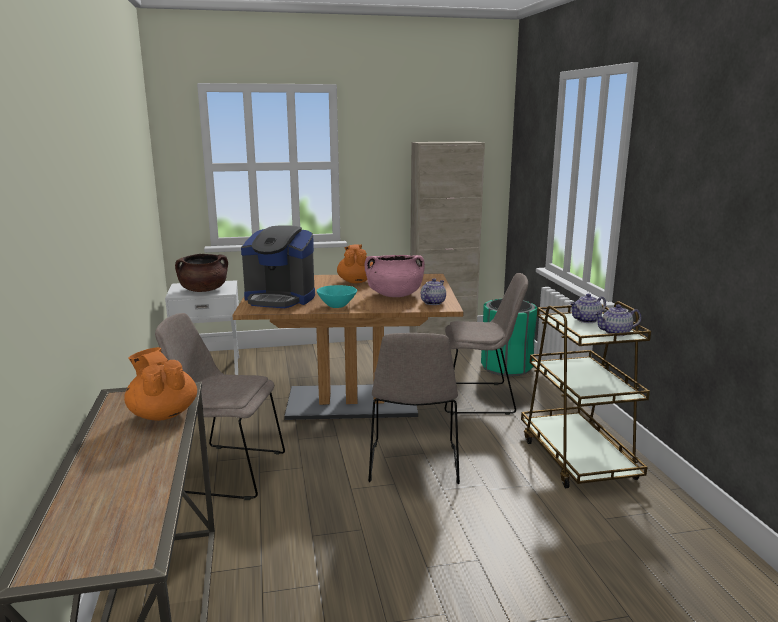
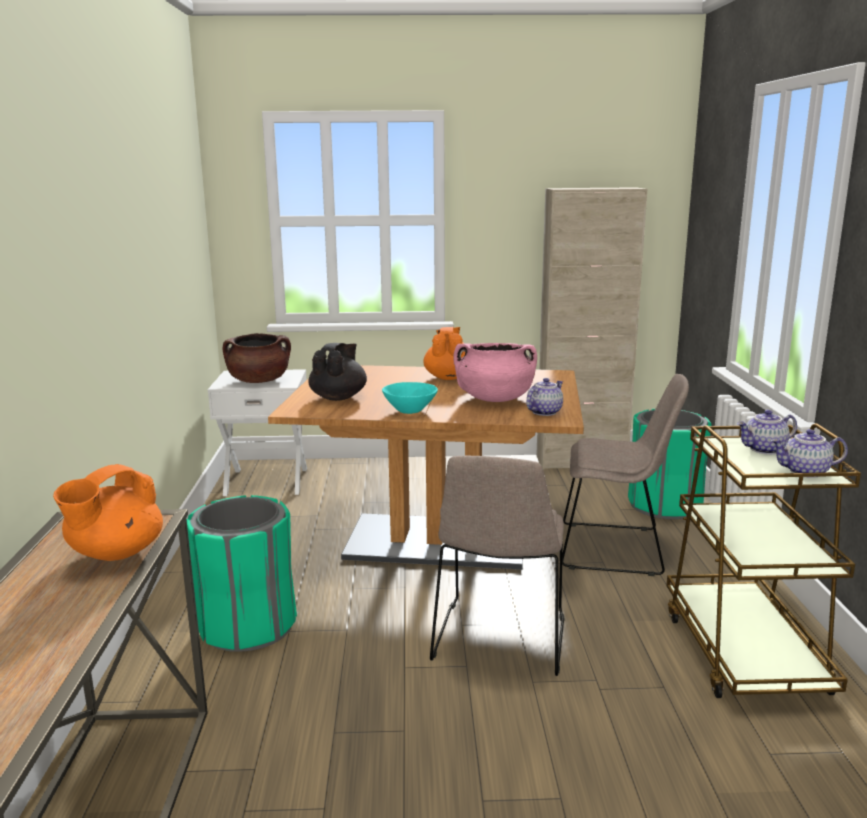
camera: 10 degrees right, 0 degrees up
orange teapot [124,347,197,421] -> orange teapot turned 120 degrees counterclockwise [53,464,163,561]
beige chair [155,313,285,500] -> green trash can [186,495,297,652]
coffee machine [241,225,315,308] -> black teapot [309,343,367,401]

